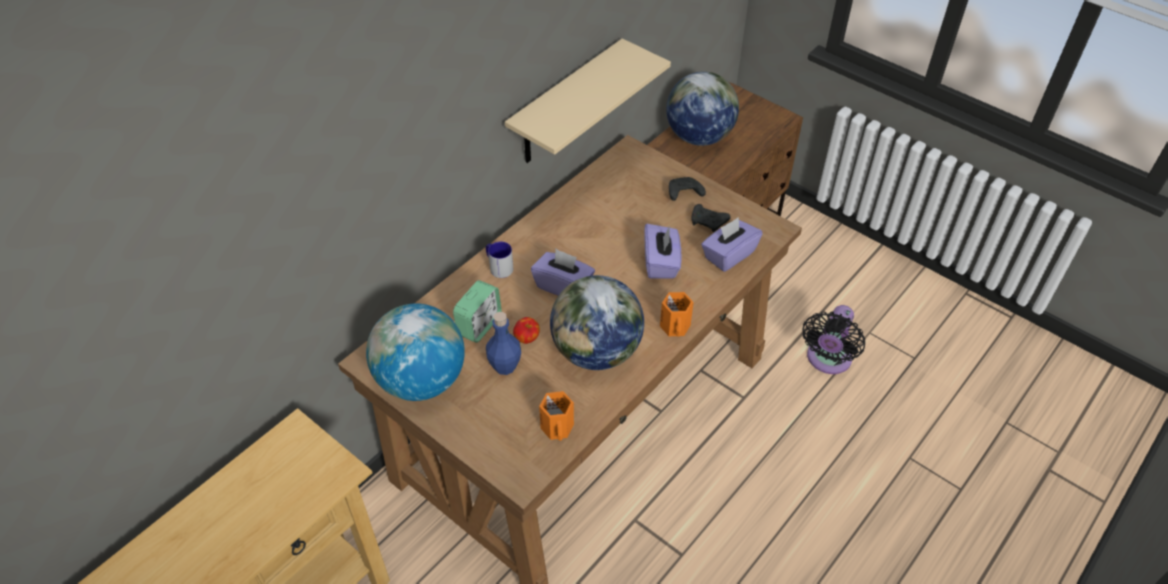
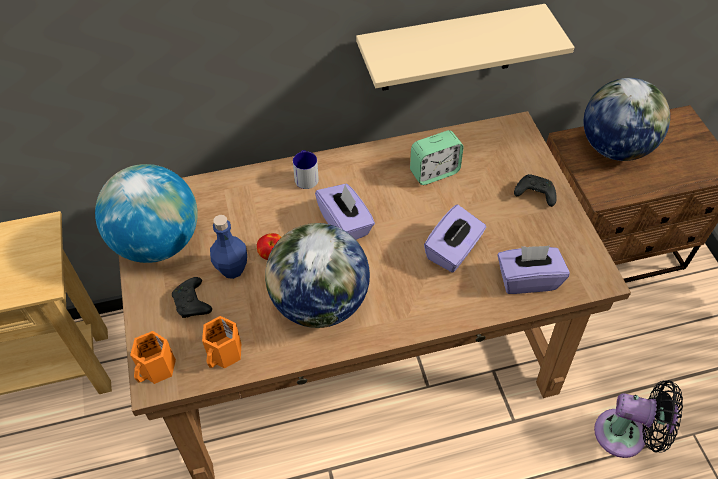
camera: 35 degrees right, 5 degrees up
alarm clock [453,280,502,343] -> alarm clock moved to [410,130,464,185]
orange mug [660,292,694,337] -> orange mug moved to [130,331,176,384]
black game controller [691,204,730,232] -> black game controller moved to [172,277,212,318]
black fan [803,305,865,374] -> black fan turned 135 degrees counterclockwise [594,380,683,458]

